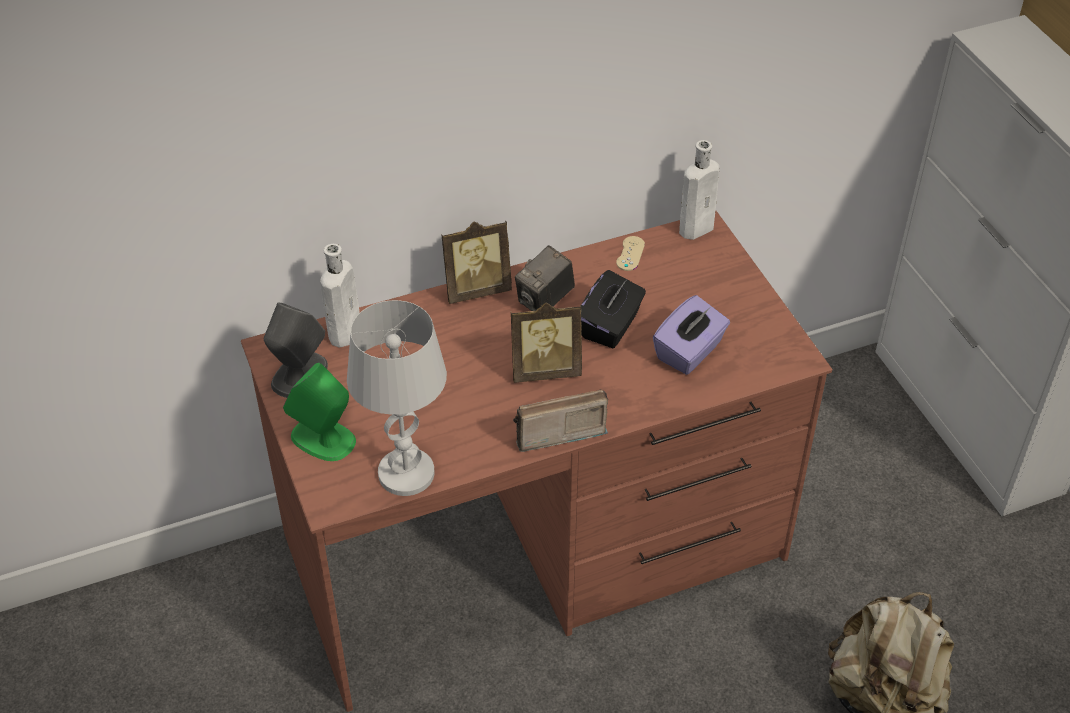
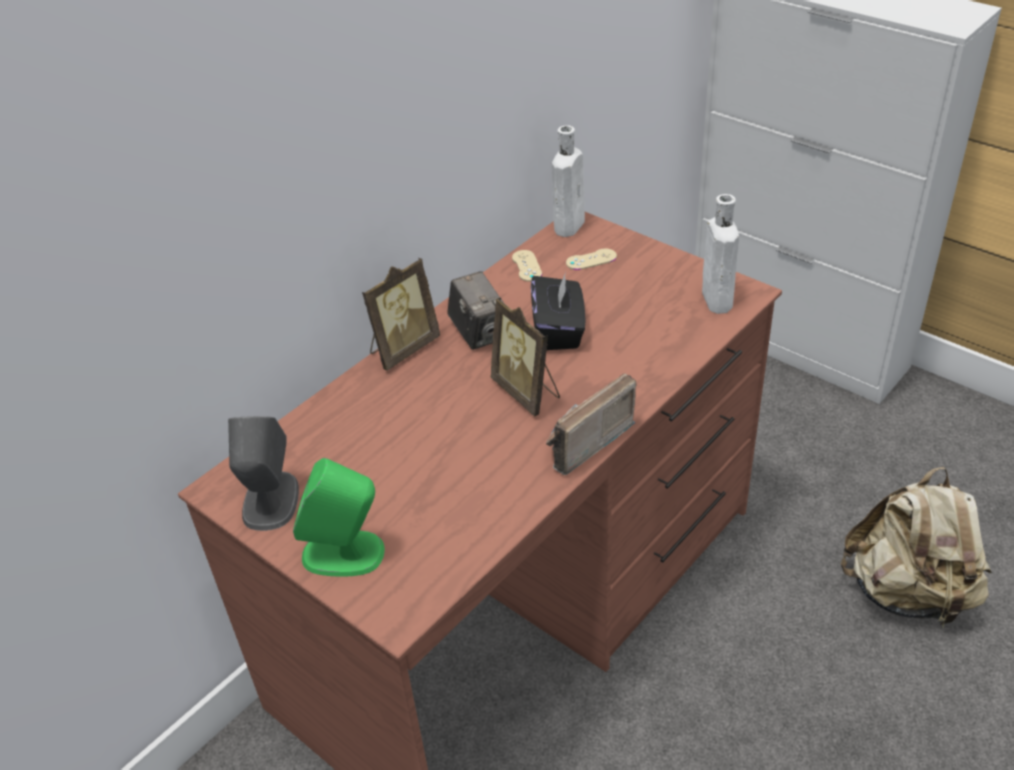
camera: 25 degrees left, 5 degrees down
white bottle [320,244,360,348] -> white bottle moved to [702,194,739,314]
white table lamp [347,300,447,496] -> none
picture frame [511,302,582,383] -> picture frame turned 90 degrees clockwise [490,297,560,416]
camera [515,245,575,311] -> camera turned 45 degrees counterclockwise [447,271,505,350]
purple tissue box [653,295,730,375] -> none
none -> beige game controller [566,249,617,270]

